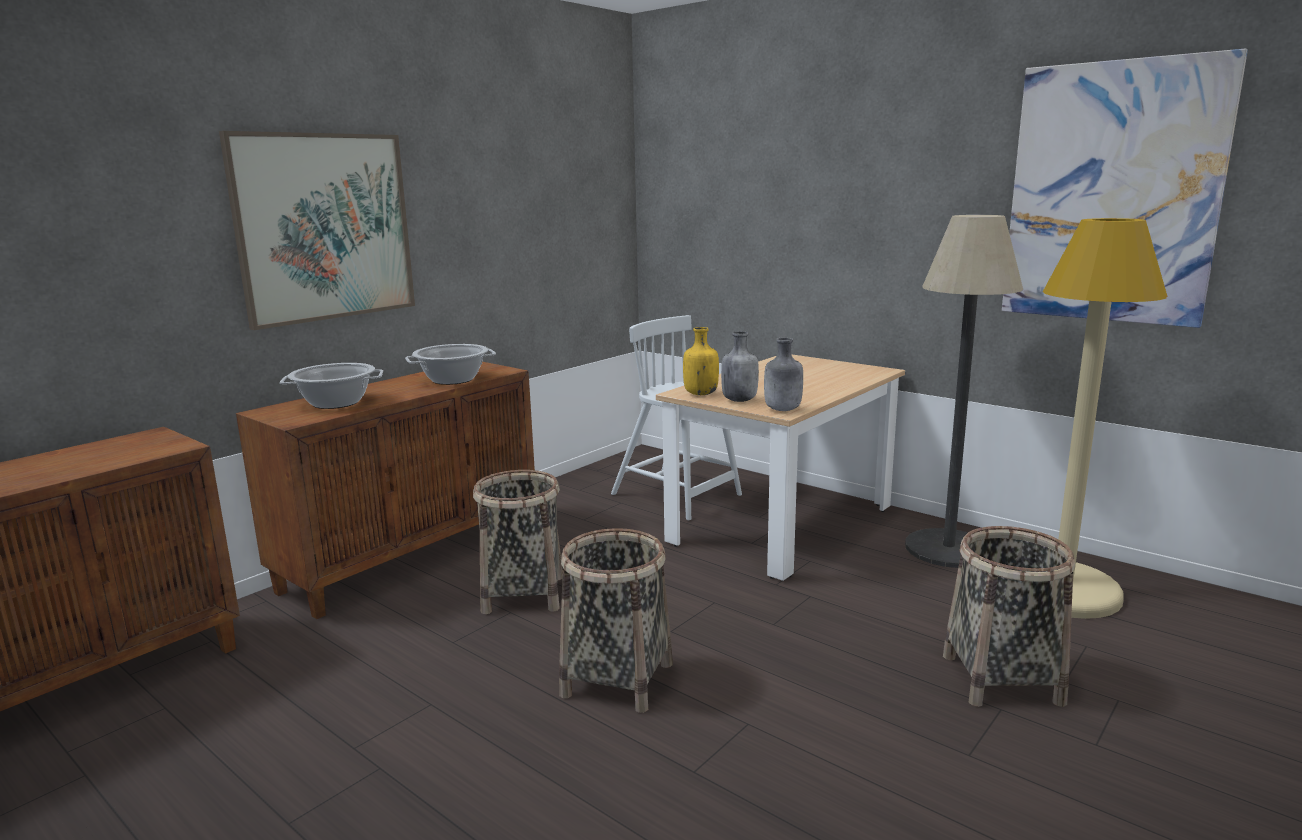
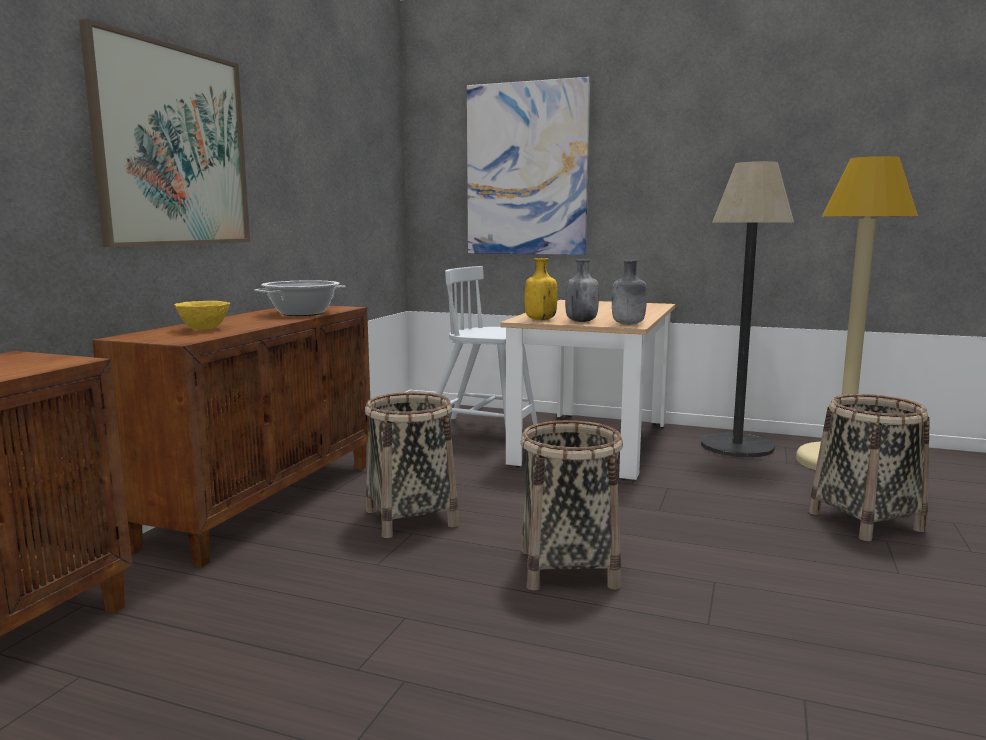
camera: 20 degrees left, 5 degrees down
cooking pot [280,363,383,409] -> yellow bowl [174,301,230,330]
picture [1002,48,1248,328] -> picture moved to [467,77,590,255]

